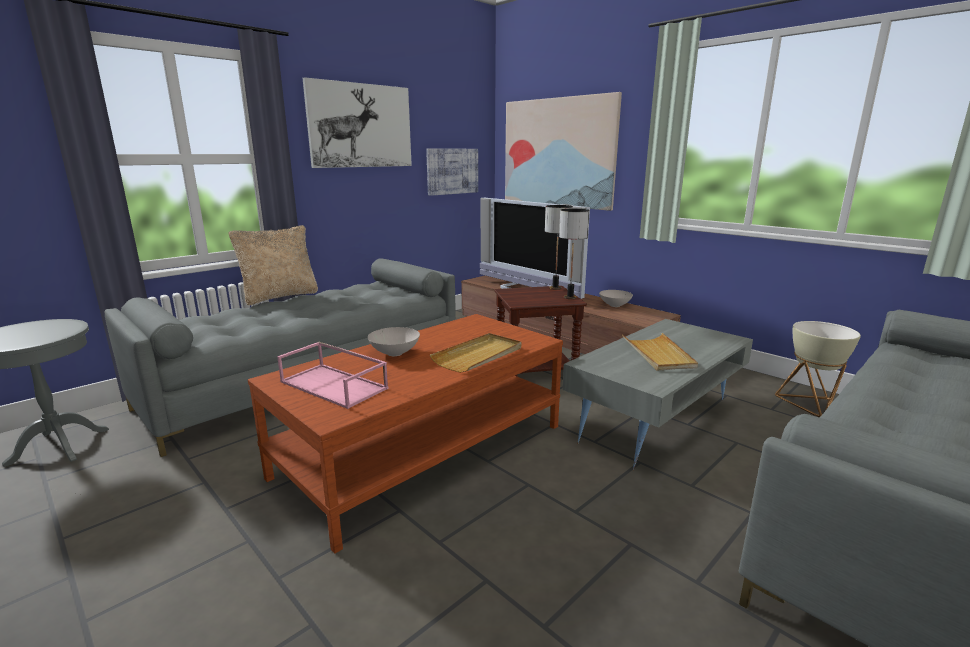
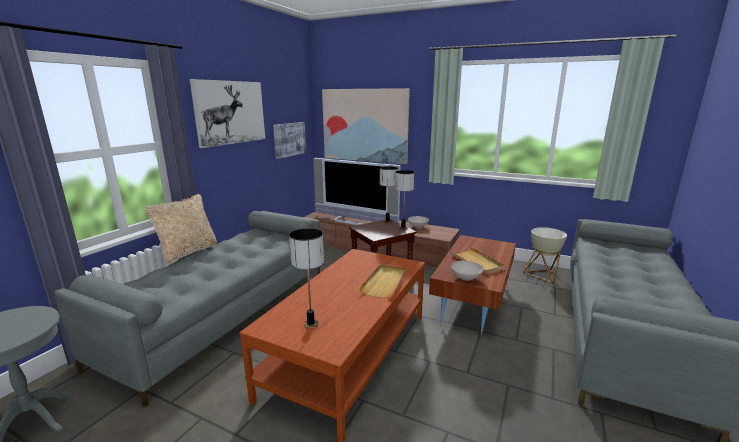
camera: 20 degrees left, 0 degrees up
pink tray [277,342,388,409] -> table lamp [289,228,324,329]
white bowl [368,327,420,356] -> white bowl moved to [451,261,484,280]
grey coffee table [562,319,753,470] -> brown coffee table [429,235,516,336]

